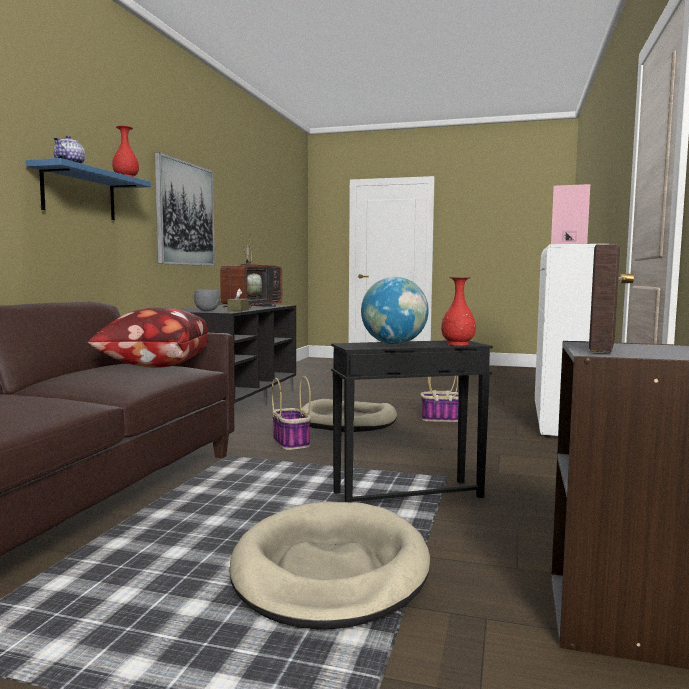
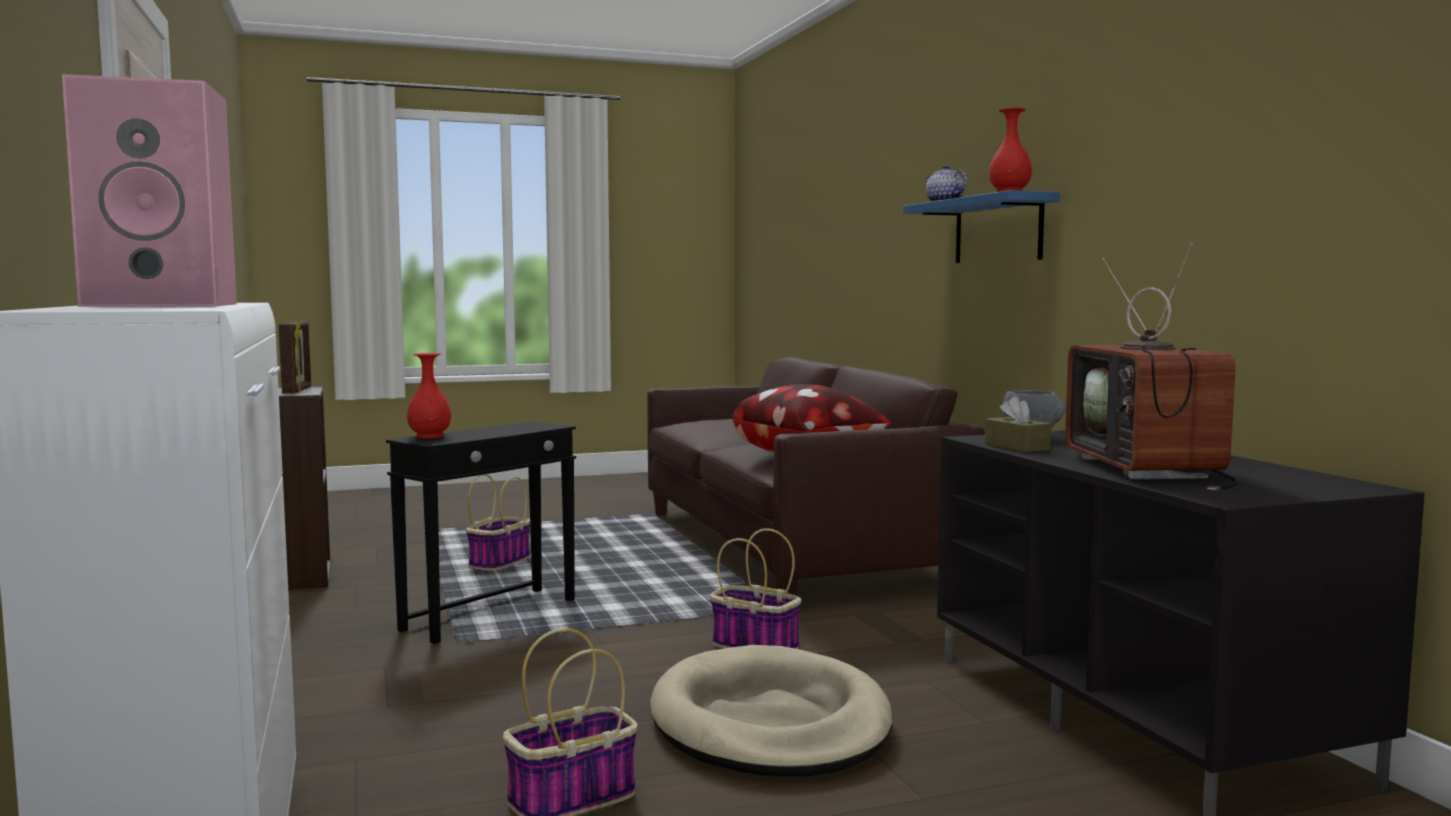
camera: 145 degrees right, 0 degrees up
picture [155,152,215,266] -> none
beige dog bed [230,502,430,629] -> basket [466,474,530,570]
globe [361,277,429,345] -> none

